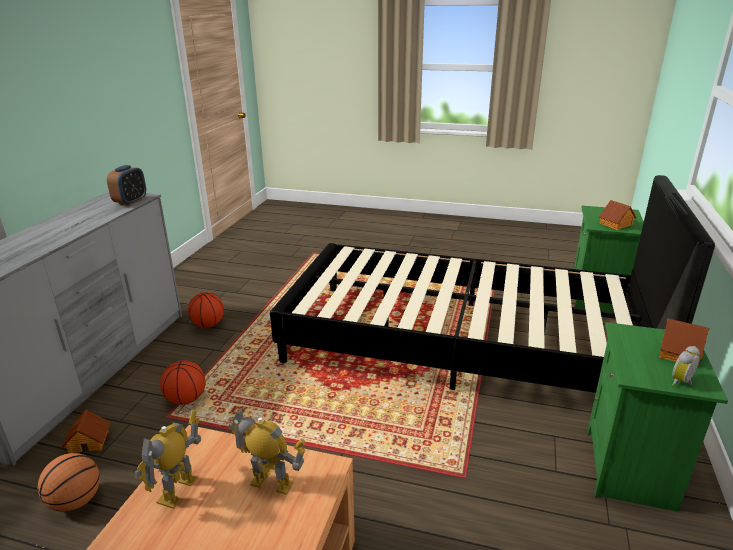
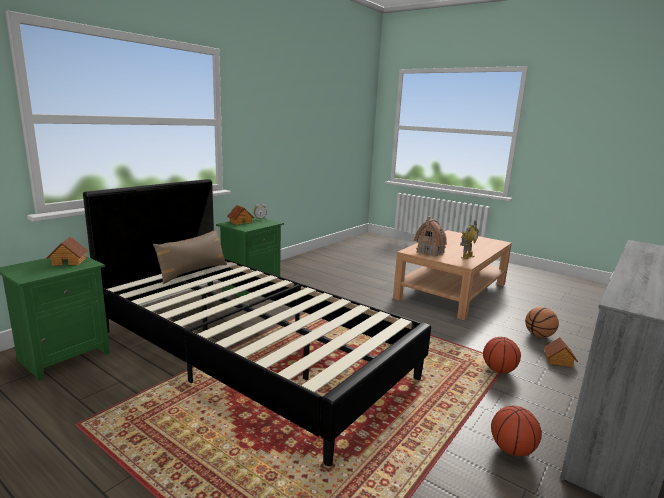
camera: 160 degrees left, 10 degrees down
alarm clock [107,165,146,206] -> none
toy robot [228,408,305,495] -> toy house [414,216,447,257]
none -> brown pillow [153,229,227,284]

